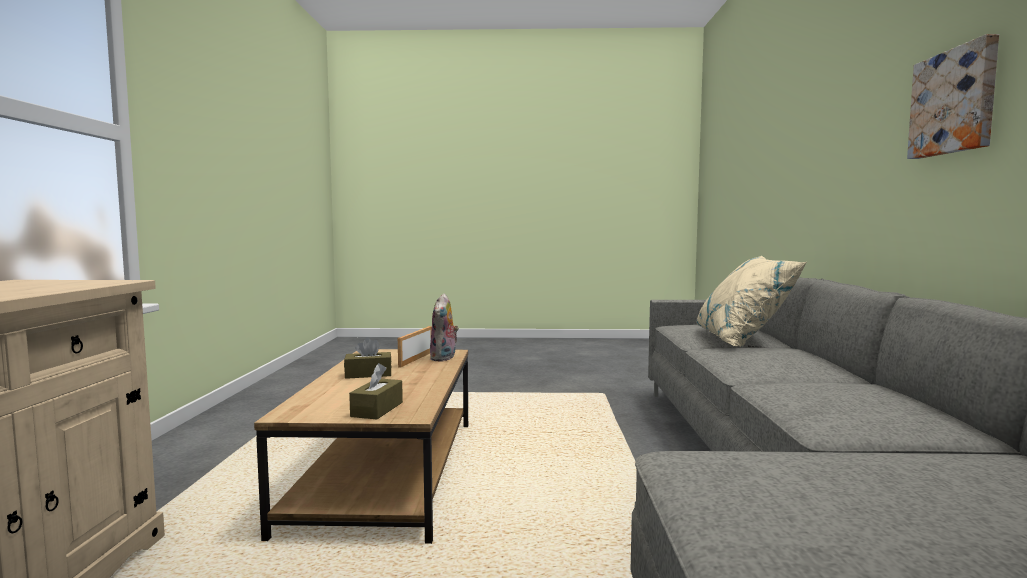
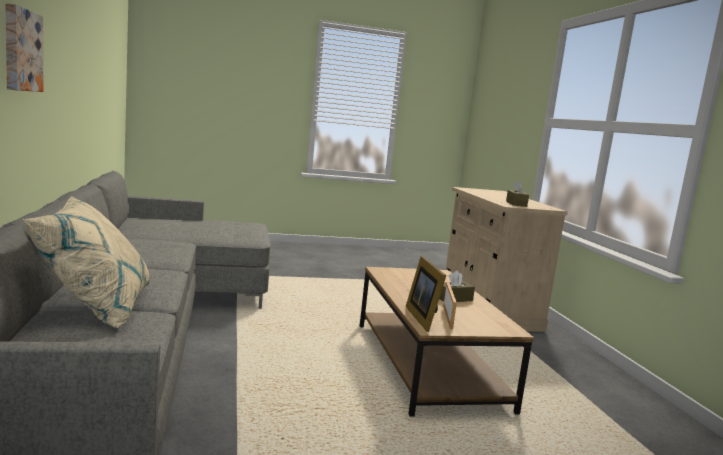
camera: 165 degrees right, 5 degrees up
brown tissue box [349,363,403,419] -> brown tissue box moved to [506,181,529,207]
plush toy [430,294,459,362] -> picture frame [406,256,446,332]

